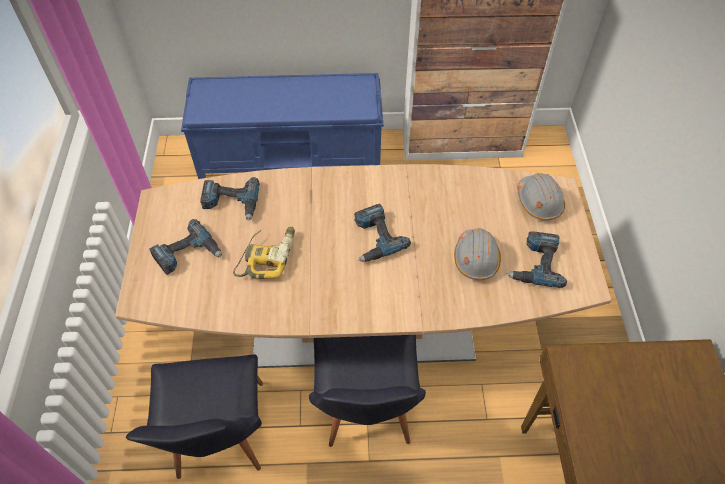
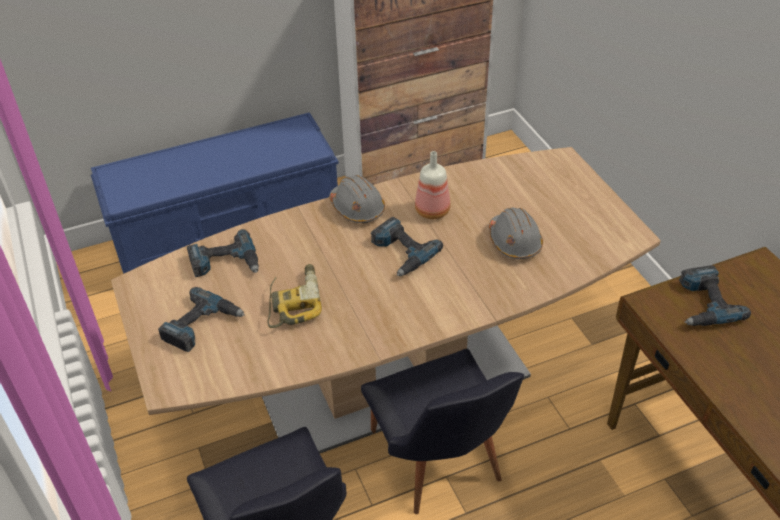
camera: 20 degrees left, 10 degrees down
power drill [507,231,567,288] -> power drill moved to [679,265,751,326]
grey hard hat [517,173,565,220] -> grey hard hat moved to [329,175,385,223]
none -> bottle [415,151,450,219]

